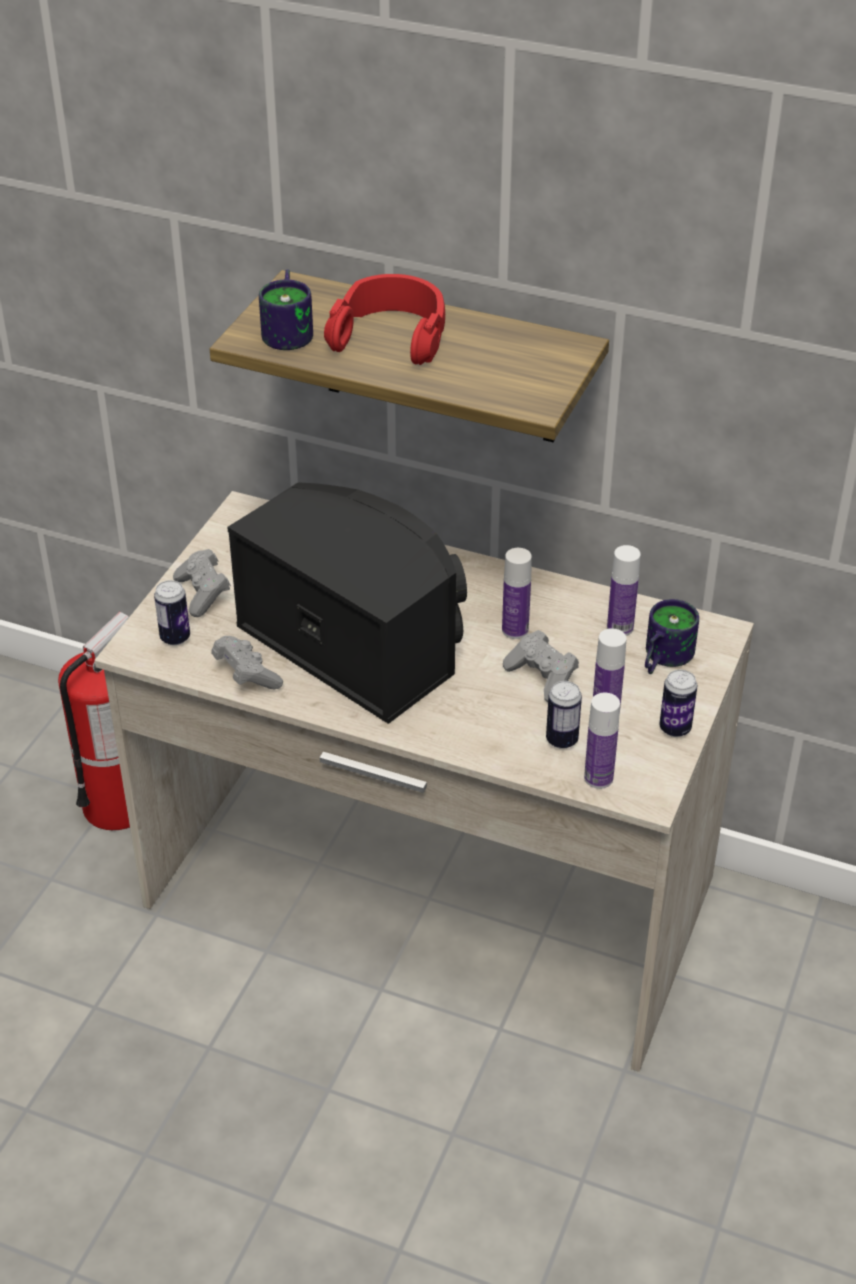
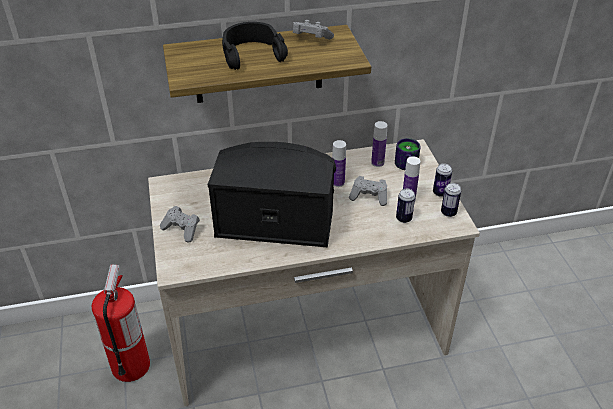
camera: 35 degrees left, 0 degrees up
can [154,580,190,645] -> can moved to [441,183,461,217]
grey game controller [211,636,283,689] -> grey game controller moved to [293,20,334,40]
mug [259,269,313,350] -> none
red headphones [324,274,445,365] -> black headphones [222,22,288,70]
bottle [584,693,620,789] -> none

